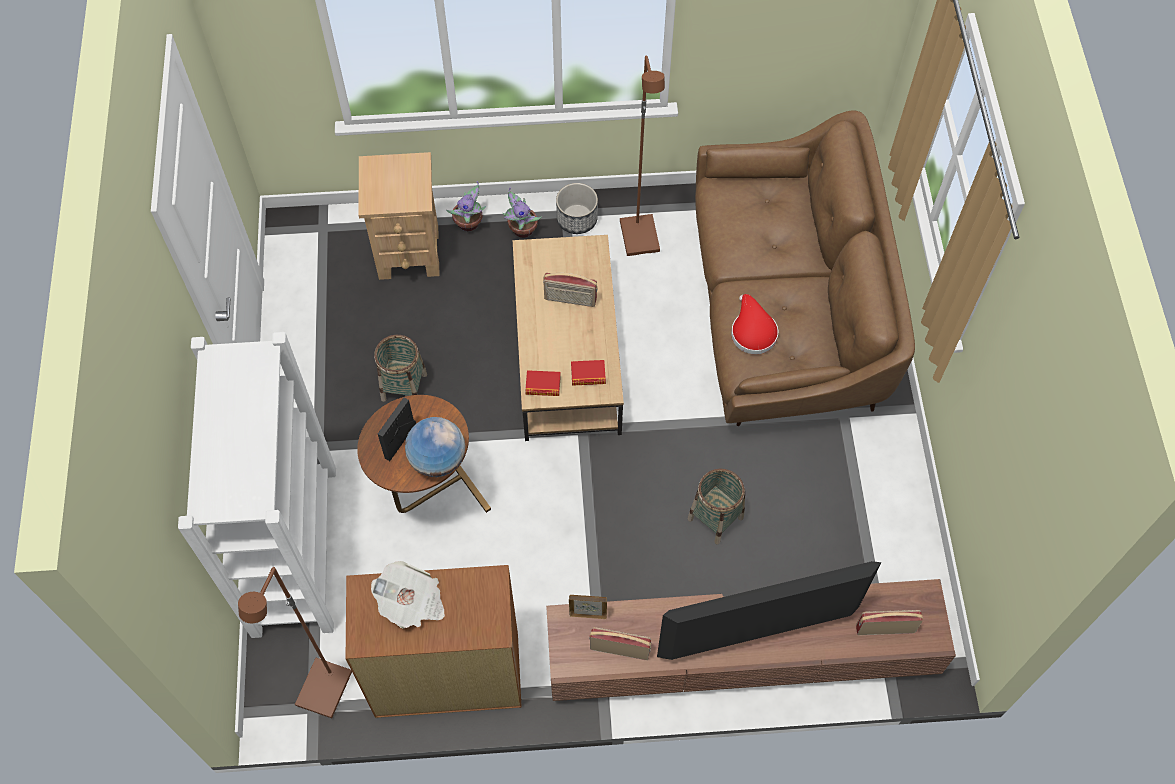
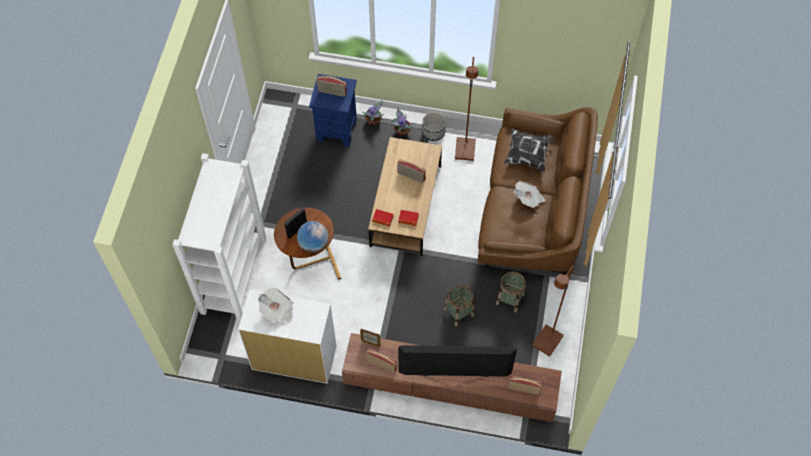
camera: 15 degrees right, 0 degrees up
brown floor lamp [238,567,352,718] -> brown floor lamp moved to [532,265,573,356]
brown cabinet [346,565,522,718] -> white cabinet [238,290,337,384]
beige nightstand [358,152,440,280] -> blue nightstand [309,74,357,147]
basket [374,335,427,402] -> basket moved to [496,271,526,312]
red hat [731,294,778,354] -> none
none -> radio [317,76,347,97]
none -> pillow [504,129,555,172]
none -> newspaper [514,181,545,208]

